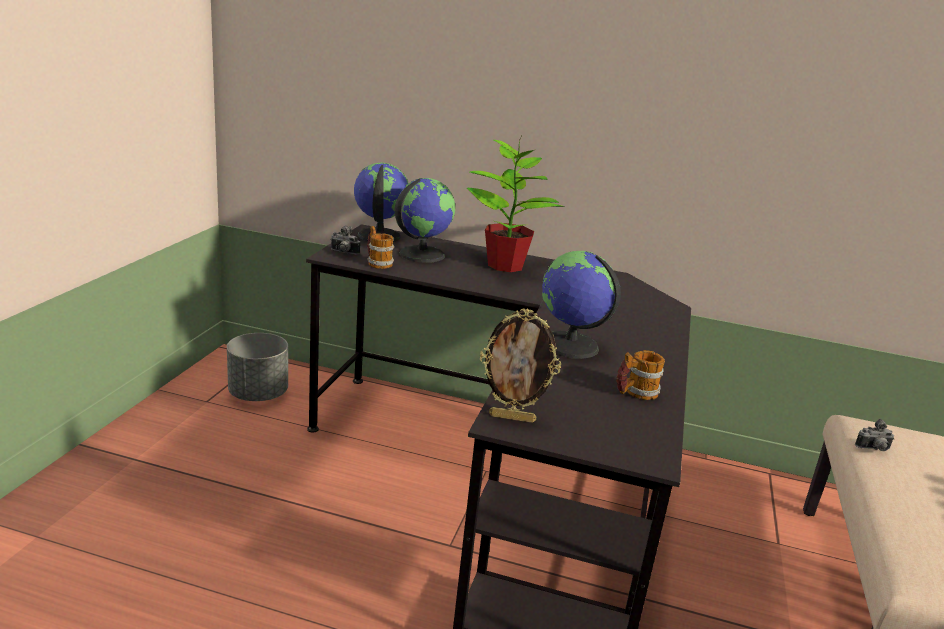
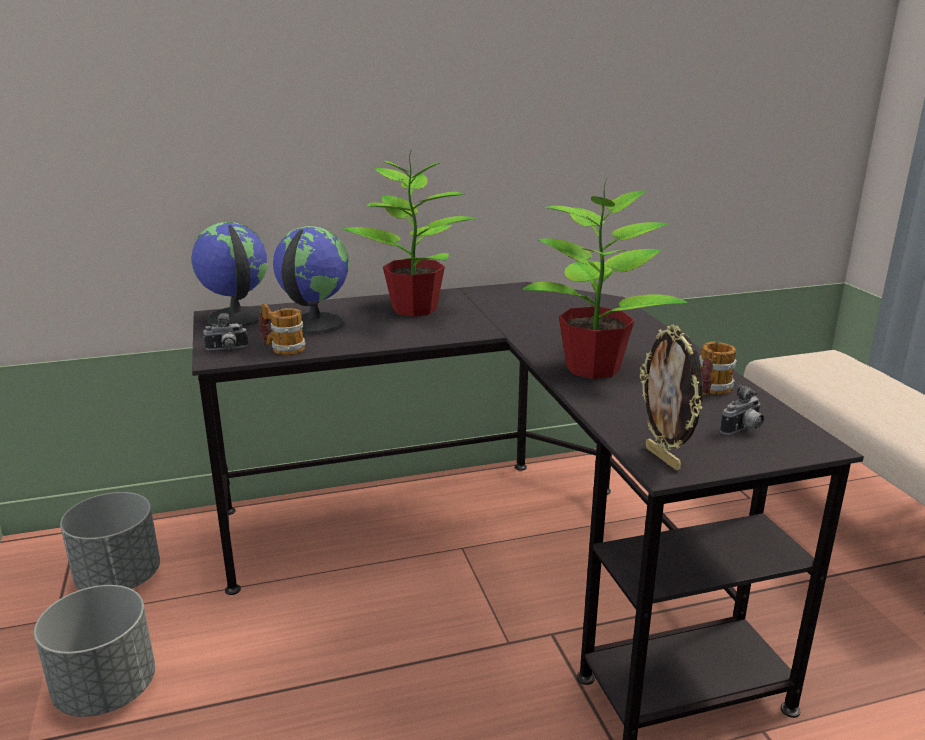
camera: 30 degrees left, 0 degrees up
picture frame [480,308,561,423] -> picture frame turned 90 degrees clockwise [640,324,703,470]
globe [542,251,621,359] -> potted plant [523,179,688,379]
camera [855,419,895,451] -> camera moved to [720,385,764,435]
none -> grey planter [34,585,155,717]

